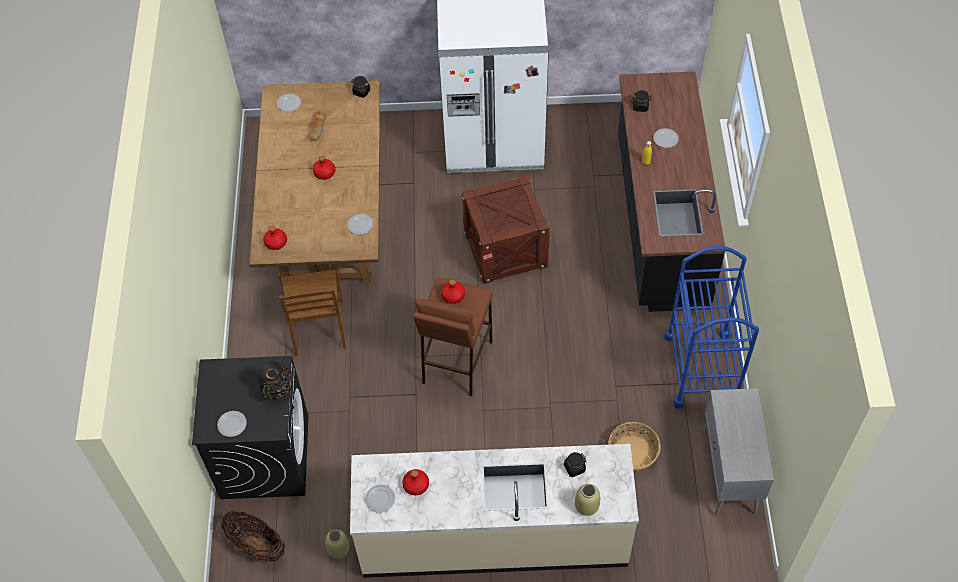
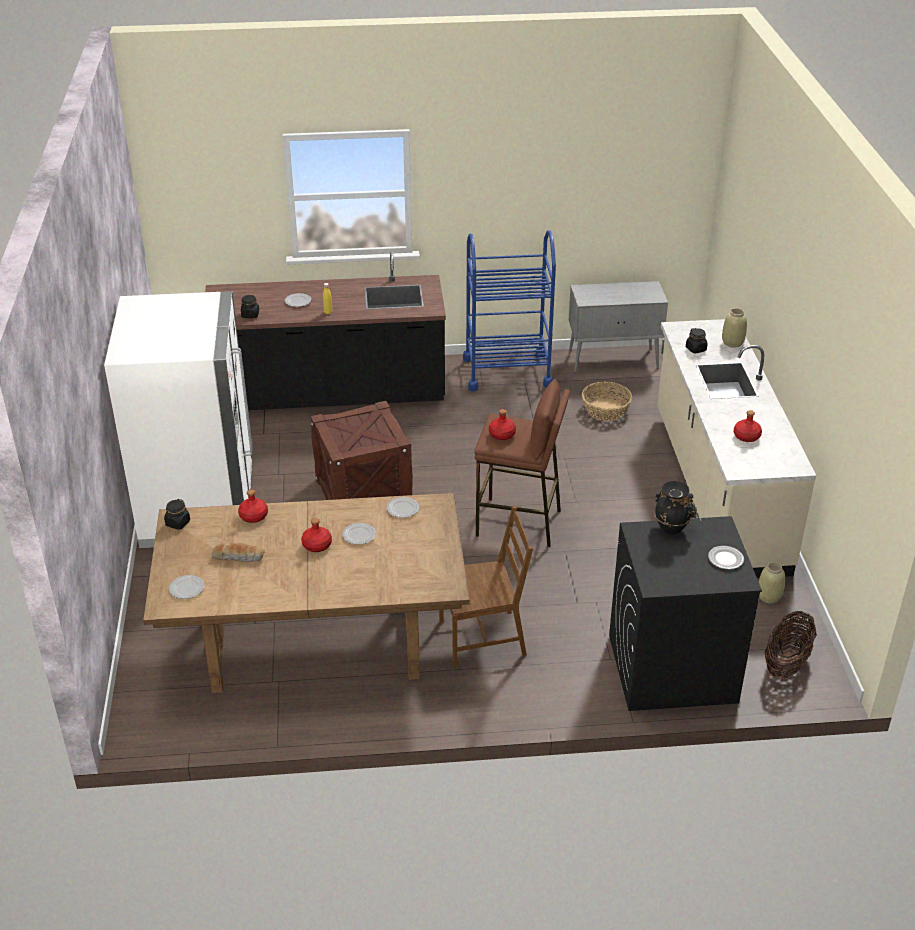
camera: 95 degrees left, 20 degrees down
red bottle [263,226,287,250] -> red bottle moved to [238,489,268,523]
plate [365,485,395,513] -> plate moved to [342,523,376,545]

